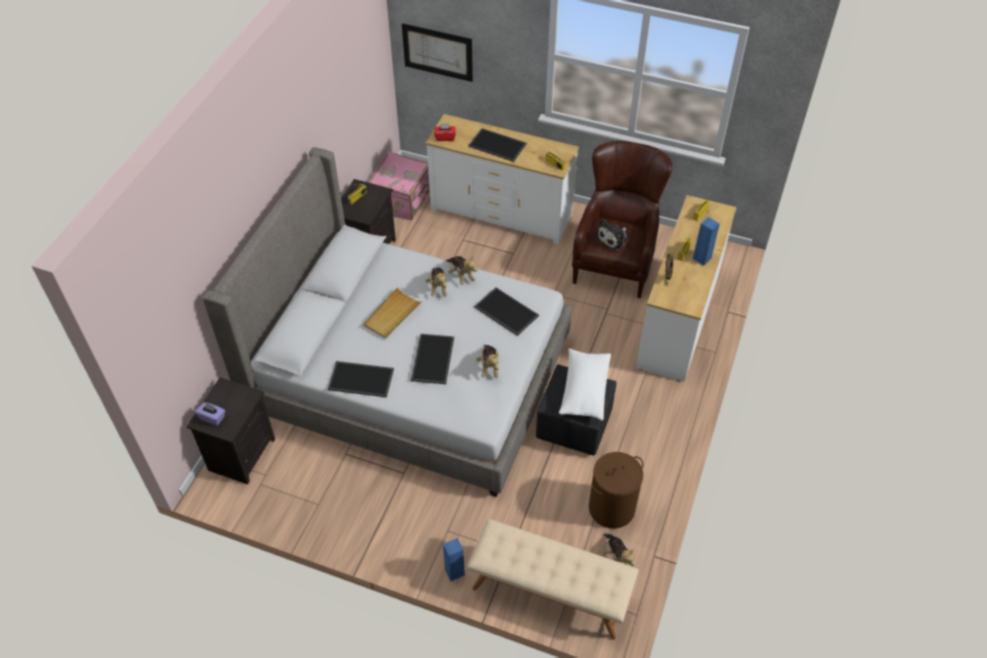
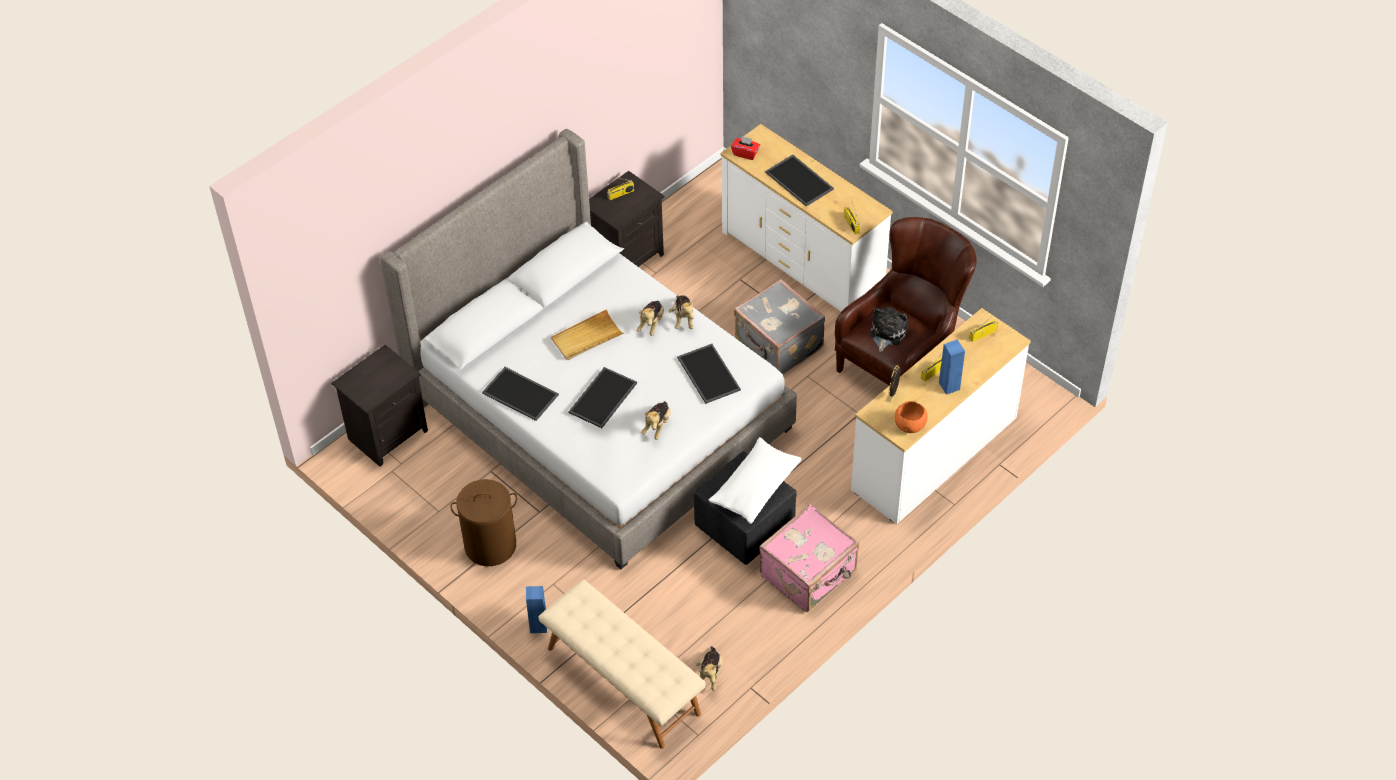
camera: 25 degrees right, 0 degrees up
purple tissue box [195,402,225,426] -> none
pink suitcase [368,151,430,220] -> pink suitcase moved to [759,504,859,612]
picture [402,23,473,82] -> none
brown laundry basket [589,452,643,529] -> brown laundry basket moved to [450,479,517,566]
plush toy [596,219,628,251] -> plush toy turned 135 degrees clockwise [870,307,908,352]
none -> grey suitcase [734,279,825,374]
none -> orange bowl [895,401,928,433]

